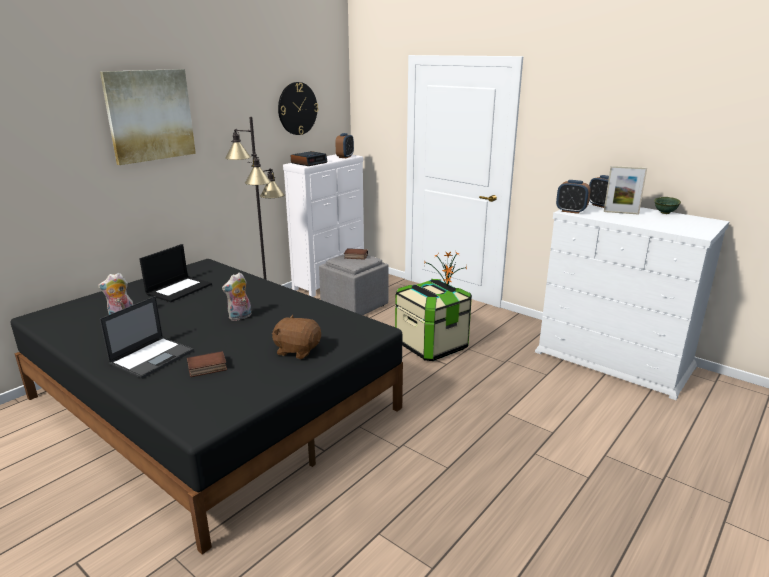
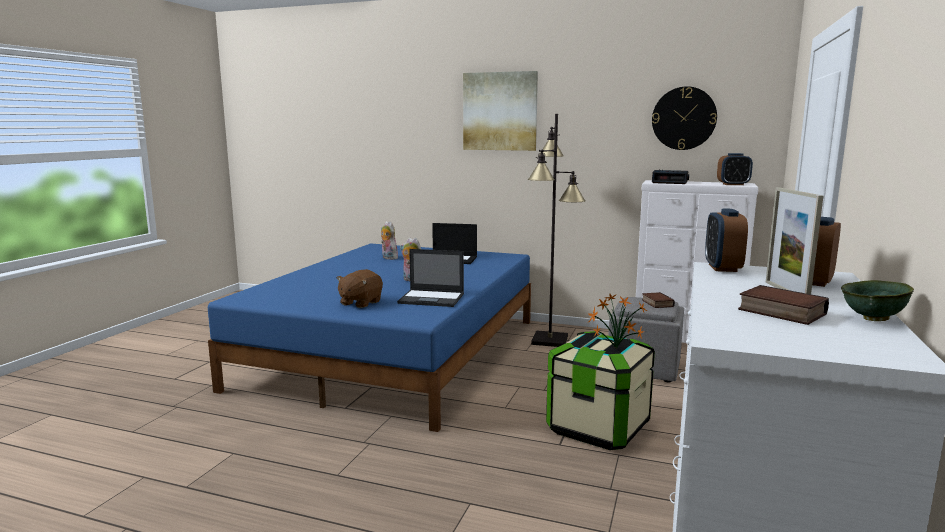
camera: 70 degrees right, 10 degrees down
black bed [10,259,403,555] -> blue bed [208,243,531,432]
laptop [100,296,194,379] -> laptop moved to [397,249,464,307]
book [187,351,227,377] -> book moved to [738,285,829,325]
brown plush toy [272,315,321,359] -> brown plush toy turned 150 degrees counterclockwise [337,269,383,308]

